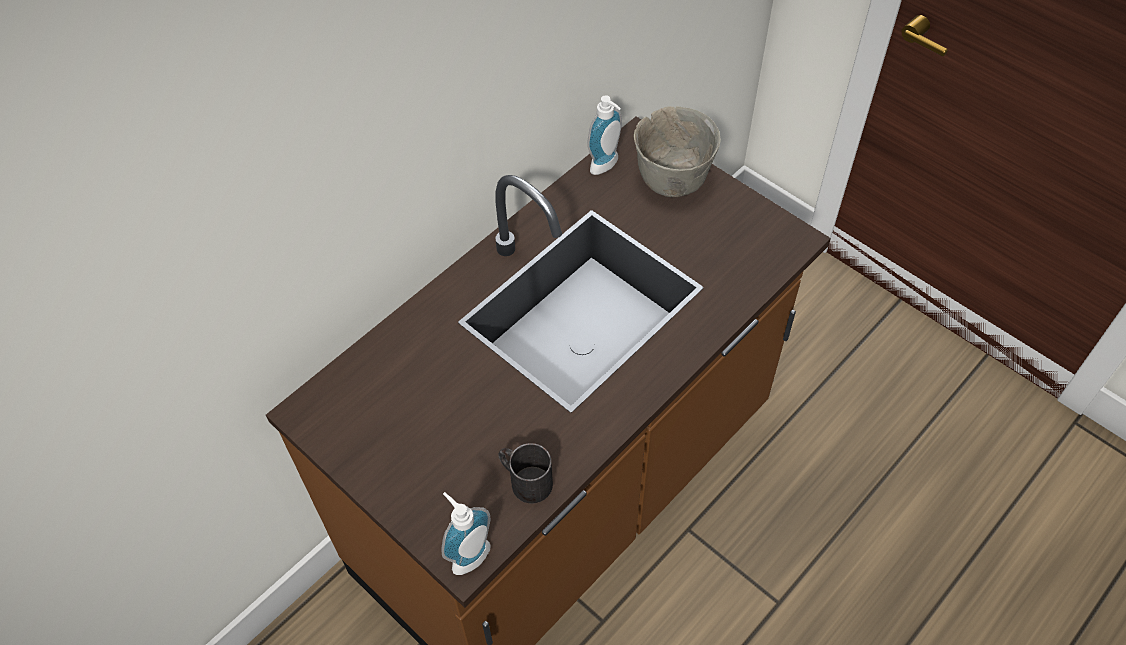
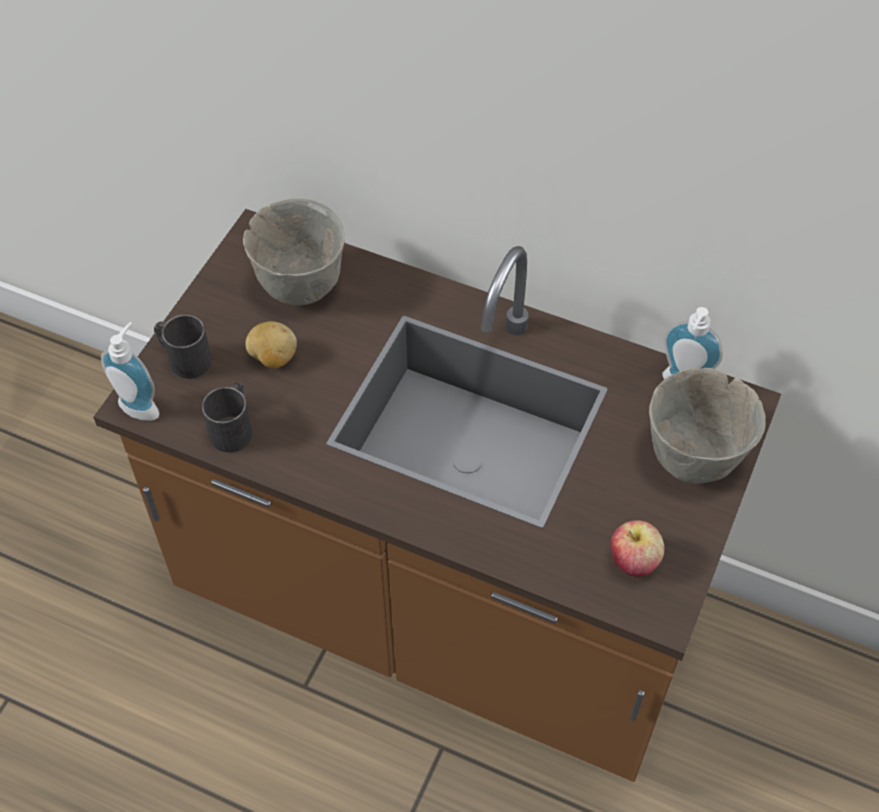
camera: 70 degrees right, 0 degrees up
none -> black mug [154,315,212,379]
none -> grey bowl [243,198,345,306]
none -> potato [245,321,297,368]
none -> apple [611,520,664,577]

